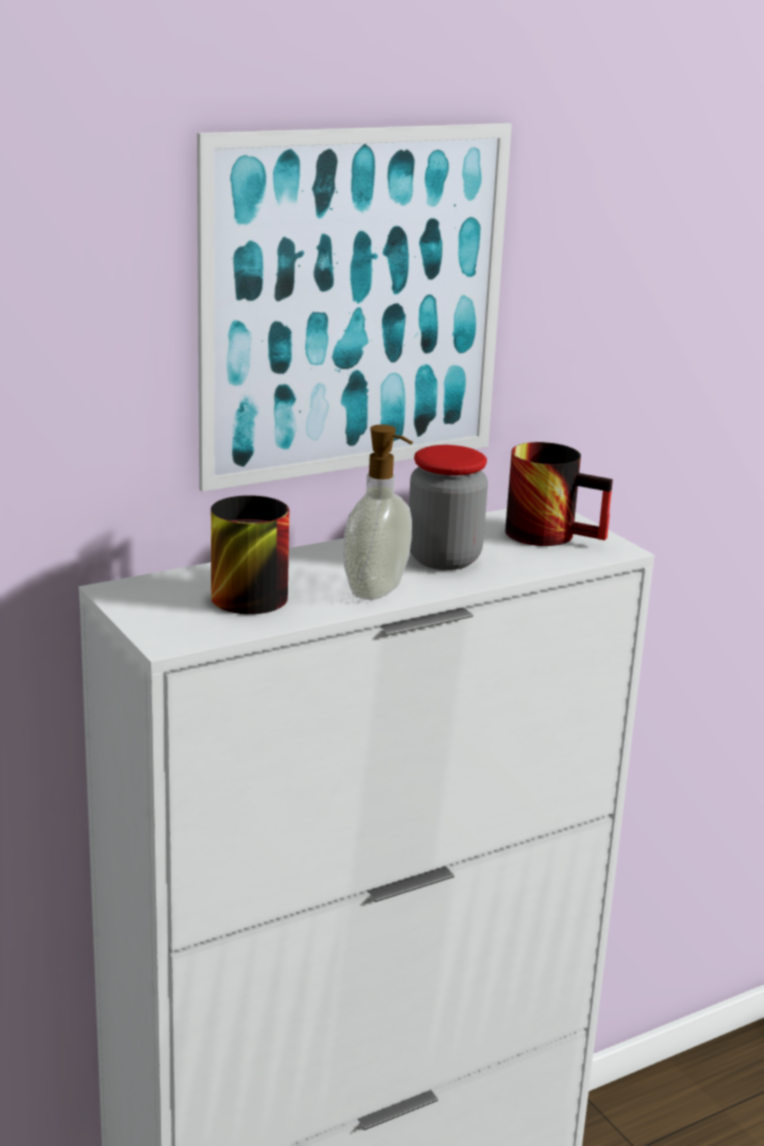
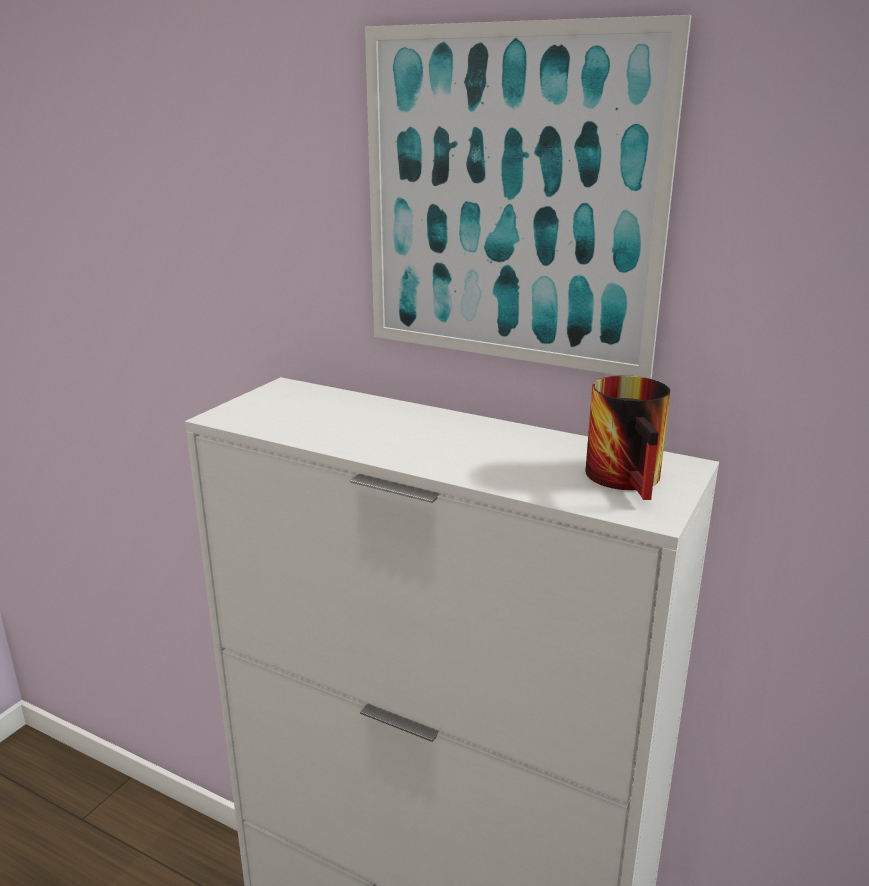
camera: 60 degrees right, 0 degrees up
mug [211,495,289,614] -> none
soap dispenser [343,425,413,600] -> none
jar [409,445,488,570] -> none

